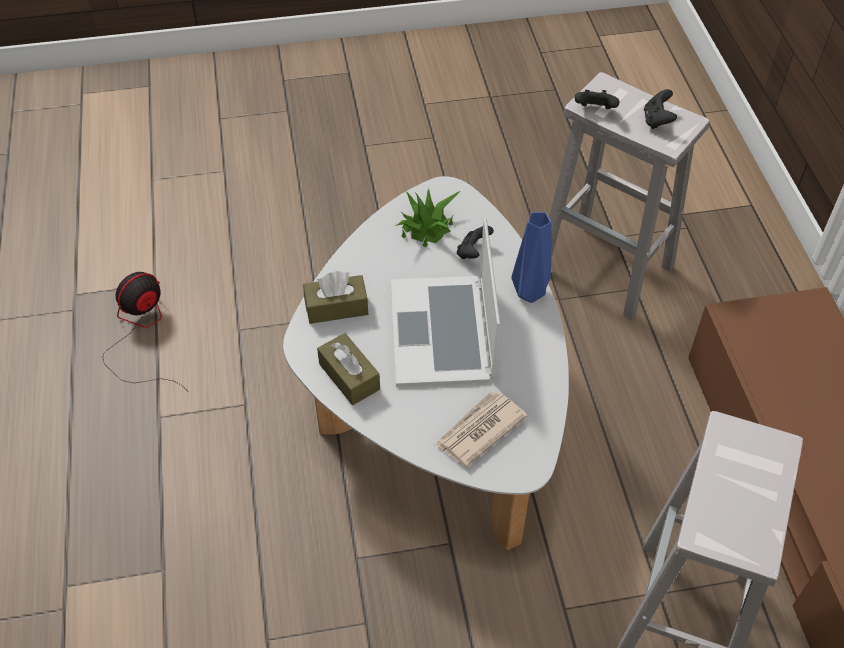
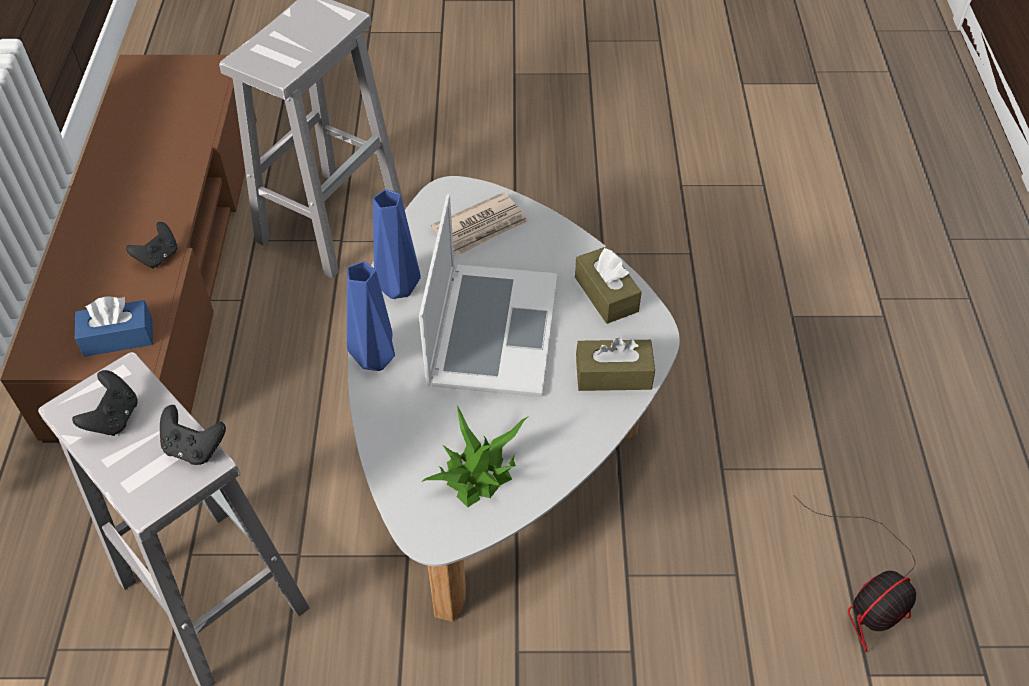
camera: 170 degrees left, 0 degrees up
black game controller [457,226,494,259] -> black game controller moved to [126,222,177,269]
none -> blue tissue box [75,296,153,357]
none -> blue vase [373,189,421,299]

